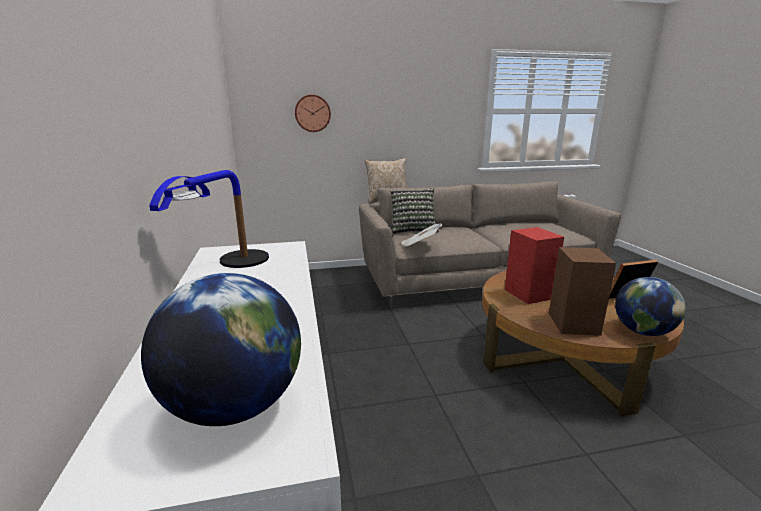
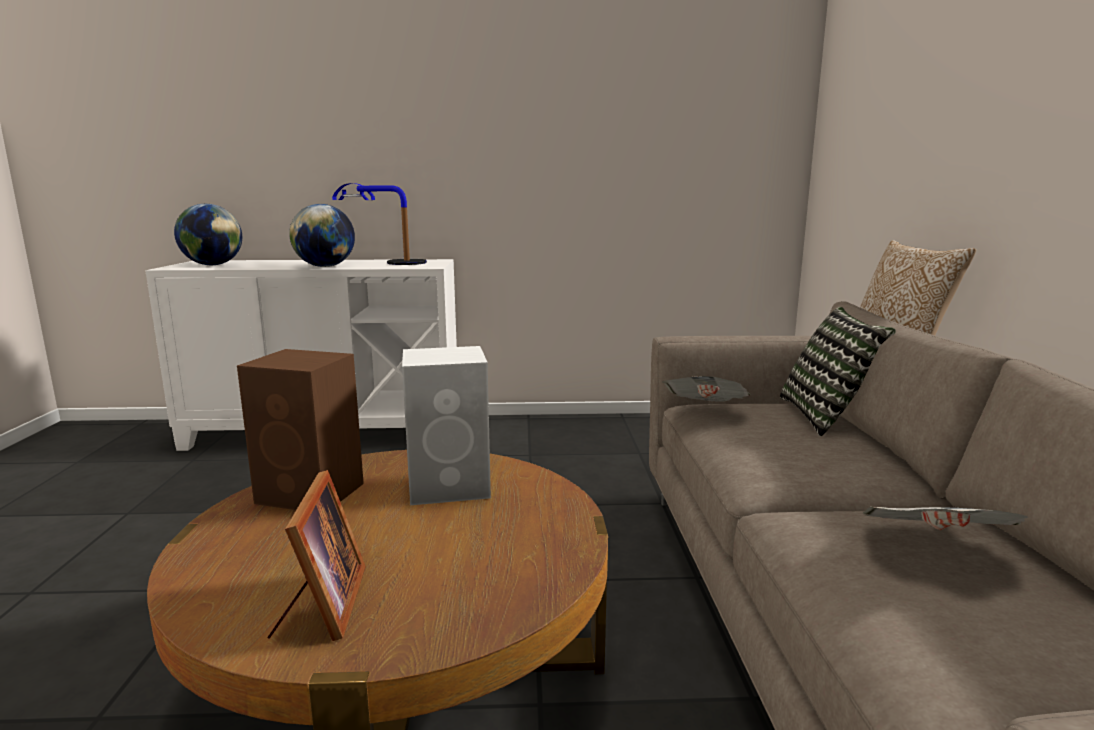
camera: 100 degrees right, 5 degrees down
wall clock [295,95,331,132] -> none
red speaker [505,227,564,304] -> white speaker [402,346,491,505]
globe [615,277,686,336] -> globe moved to [289,204,355,267]
none -> newspaper [863,507,1029,530]

